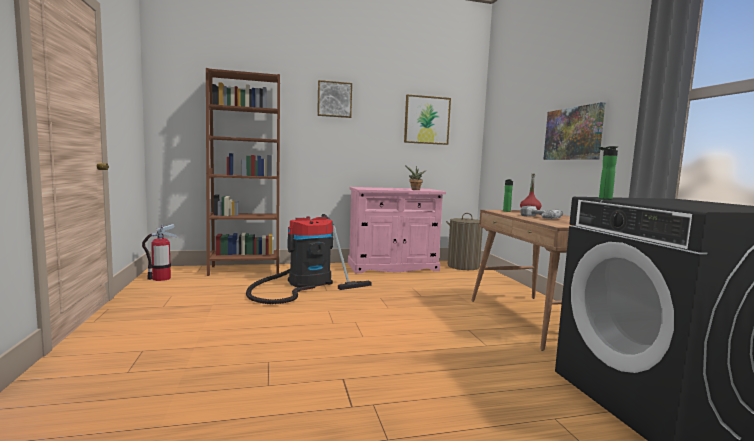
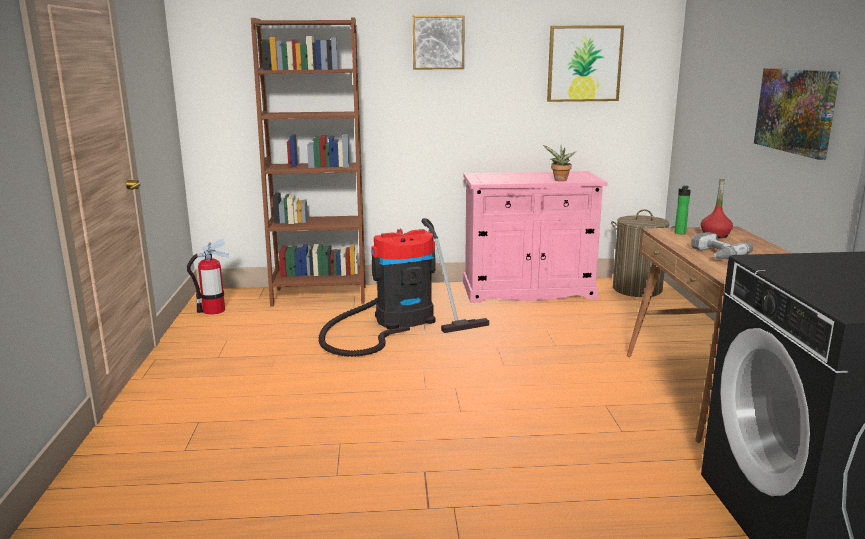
camera: 10 degrees right, 10 degrees up
bottle [598,146,618,199] -> none

